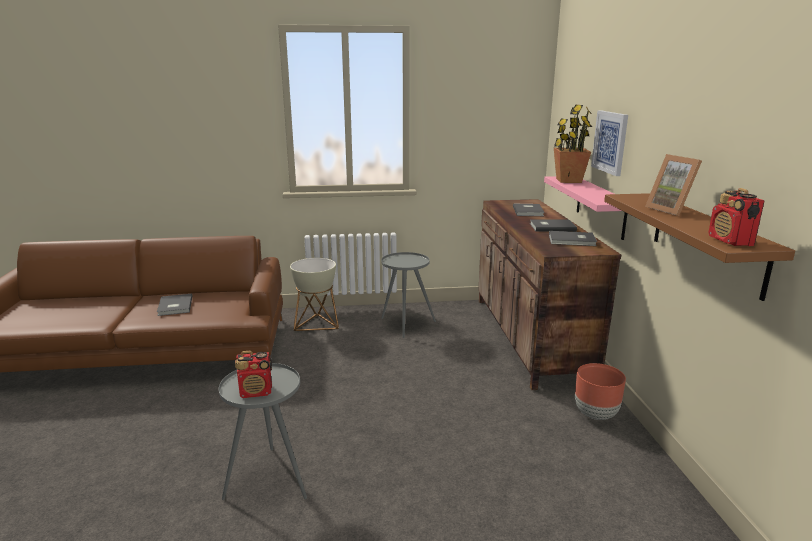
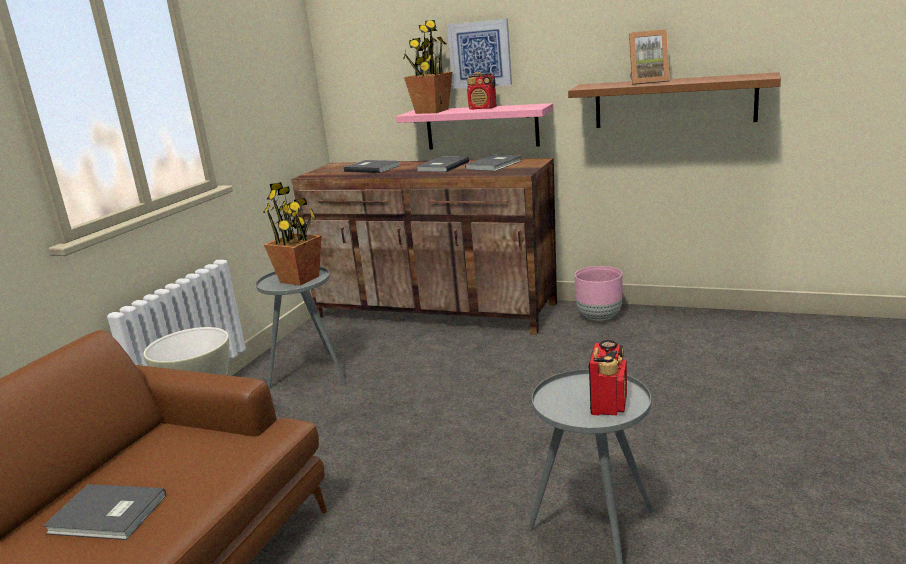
camera: 60 degrees left, 0 degrees up
brown planter [575,363,626,420] -> pink planter [575,266,623,321]
radio [708,188,764,246] -> radio moved to [467,72,497,110]
none -> potted plant [263,182,322,286]

